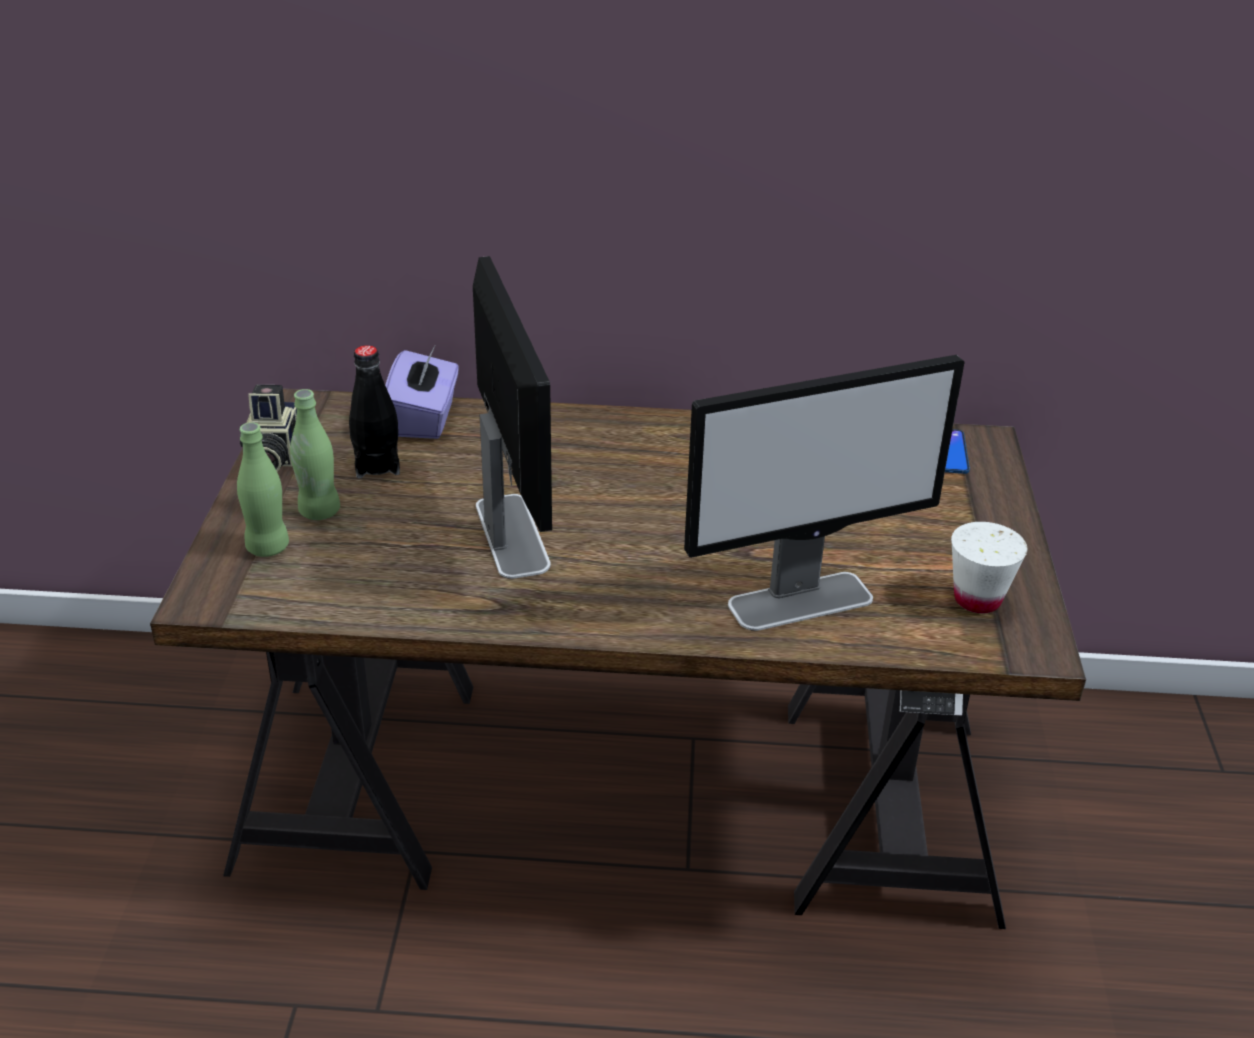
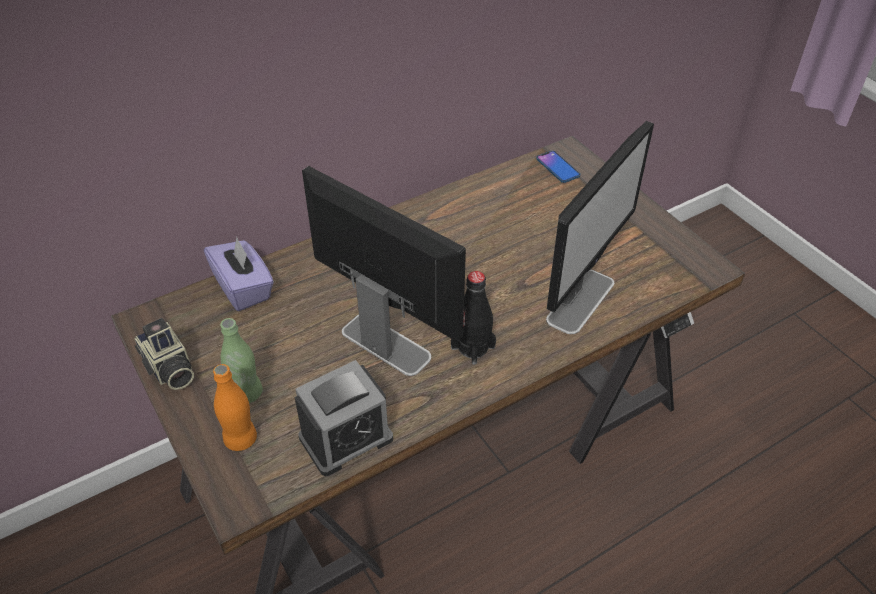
camera: 35 degrees left, 10 degrees up
green bottle [237,422,289,557] -> orange bottle [213,364,257,451]
black bottle [349,345,400,478] -> black bottle moved to [451,271,496,365]
white cup [951,522,1027,613] -> none
none -> alarm clock [295,360,393,476]

